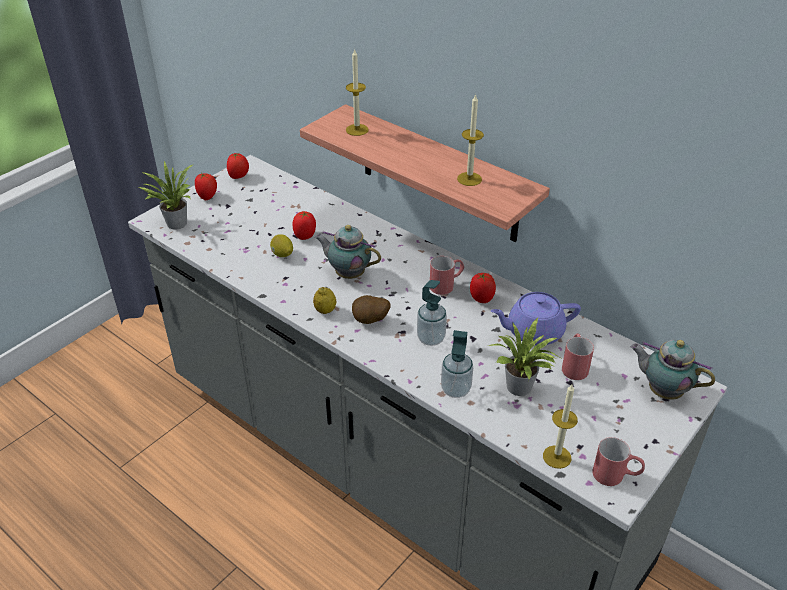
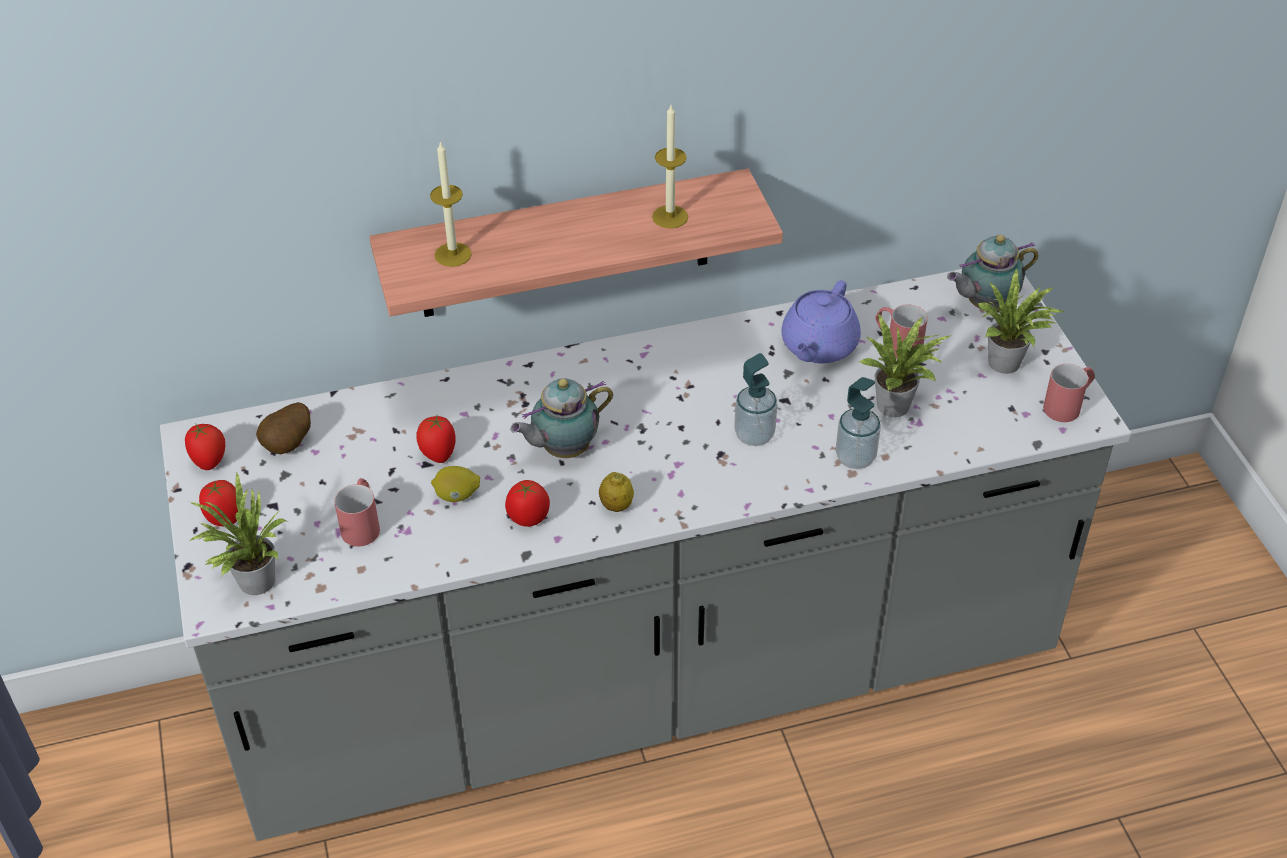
camera: 55 degrees left, 5 degrees up
potato [352,295,390,324] -> potato moved to [256,402,311,454]
red mug [430,256,464,295] -> red mug moved to [334,478,380,546]
tomato [470,273,496,303] -> tomato moved to [505,480,550,527]
candle [543,384,578,469] -> none
none -> potted plant [978,269,1063,374]

